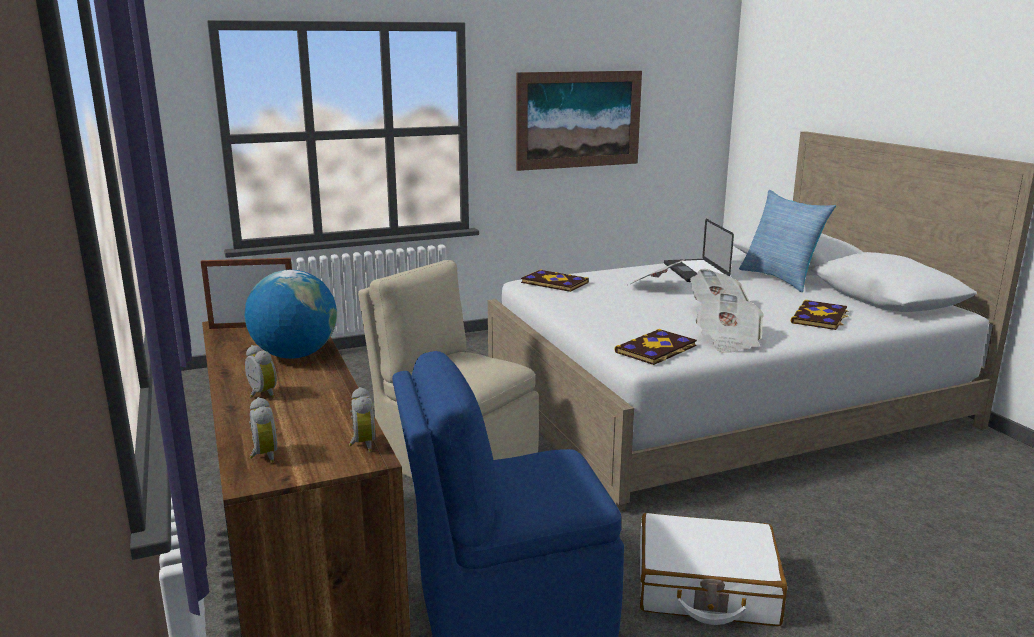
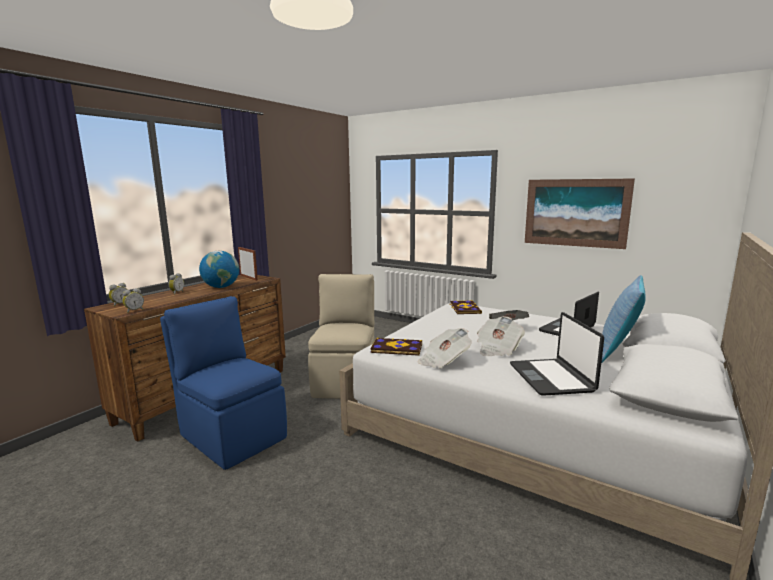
camera: 55 degrees right, 5 degrees down
white suitcase [640,513,787,626] -> none
book [791,300,849,330] -> laptop [510,312,604,396]

